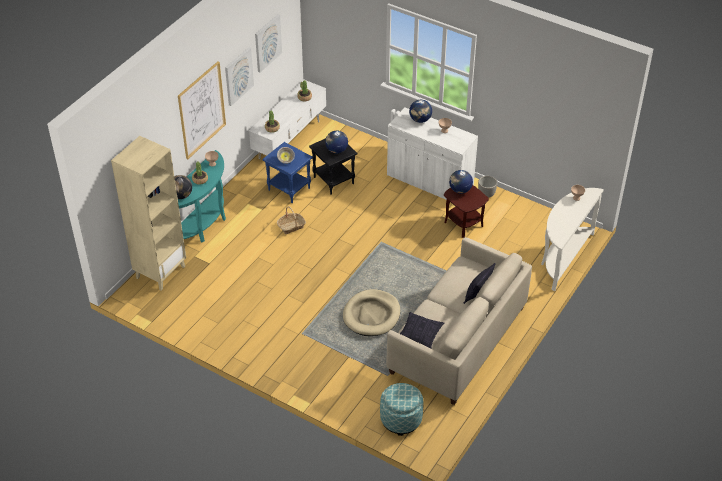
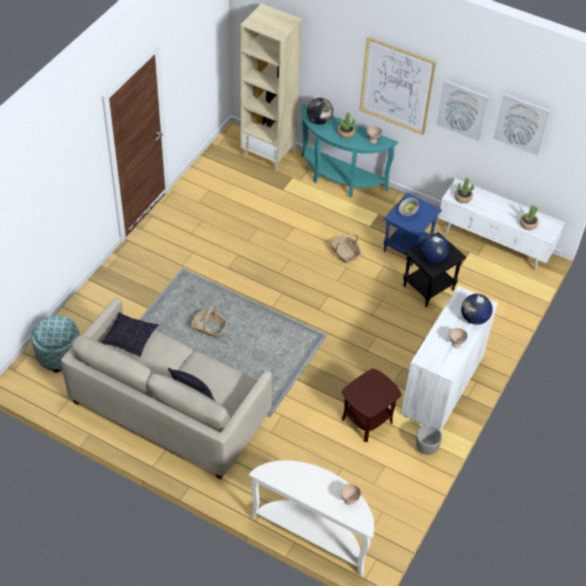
camera: 85 degrees right, 5 degrees up
beige dog bed [343,289,400,336] -> basket [191,305,227,337]
globe [449,170,473,194] -> none

